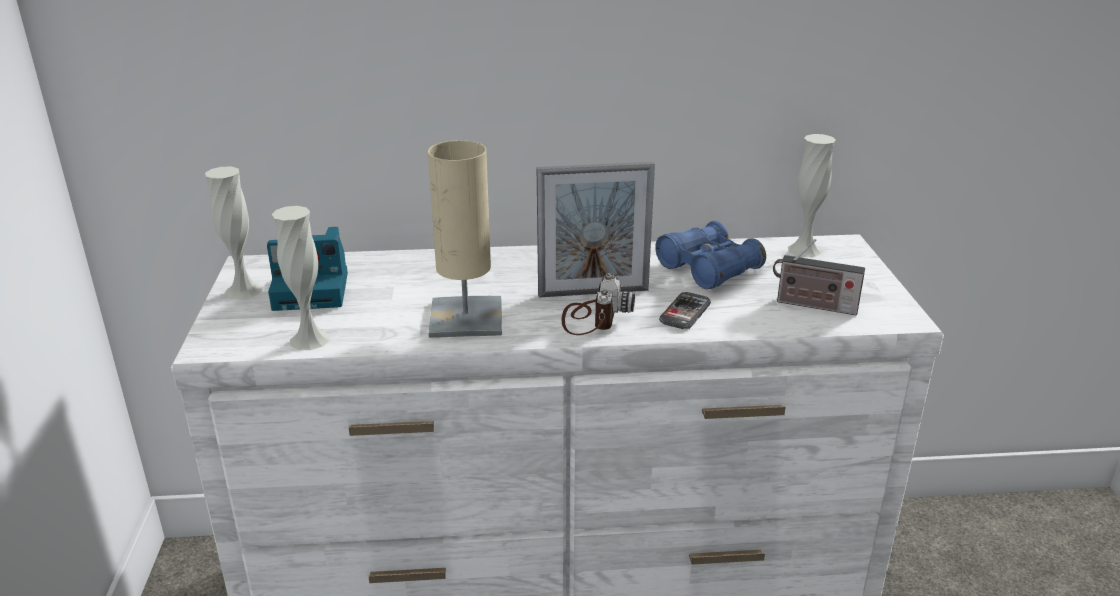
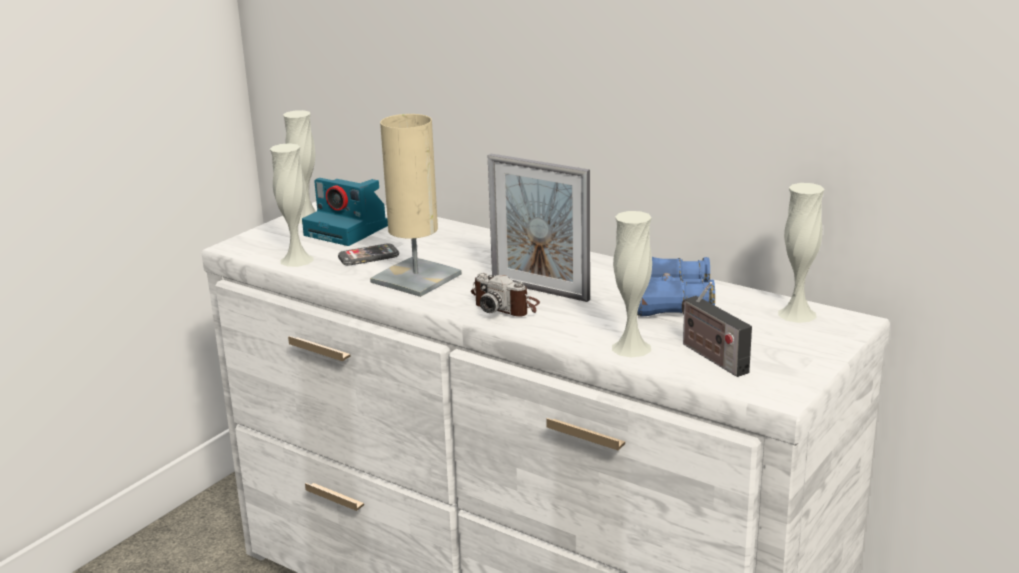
camera: 40 degrees right, 5 degrees down
camera [562,273,635,335] -> camera turned 75 degrees clockwise [471,273,540,317]
phone [659,292,711,329] -> phone moved to [338,243,399,266]
none -> white vase [612,211,652,357]

